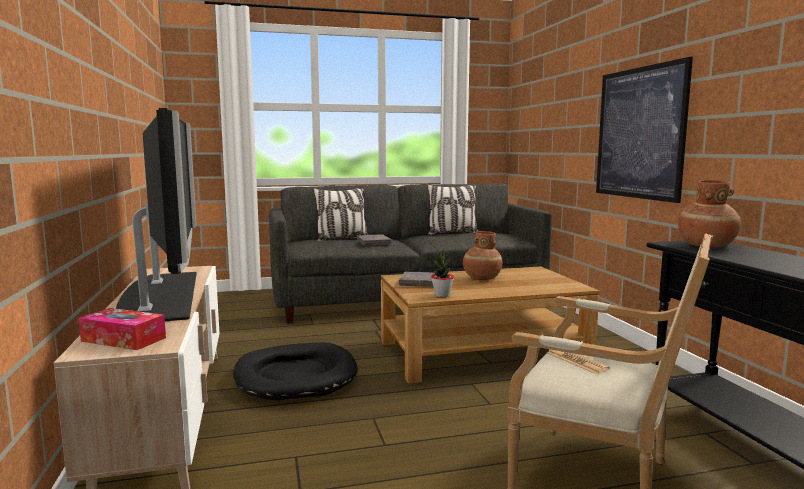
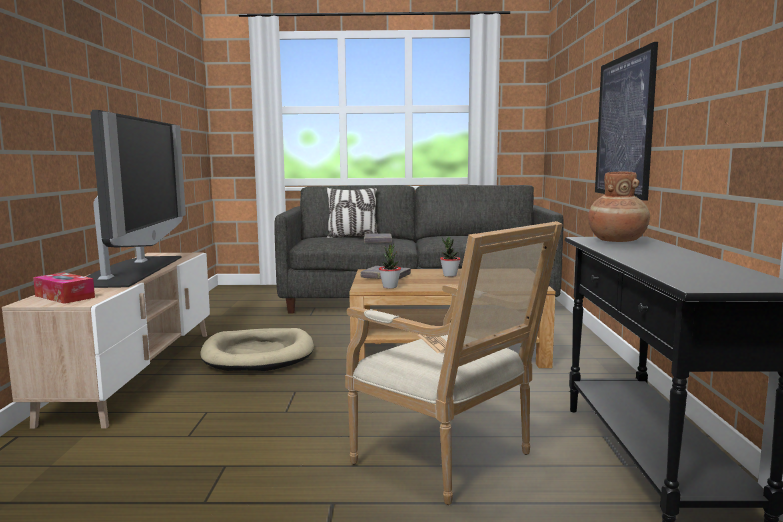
camera: 15 degrees right, 0 degrees up
black dog bed [233,342,358,401] -> beige dog bed [200,328,314,371]
pillow [427,184,478,235] -> none
brown vase [463,231,502,280] -> potted plant [440,237,460,277]

